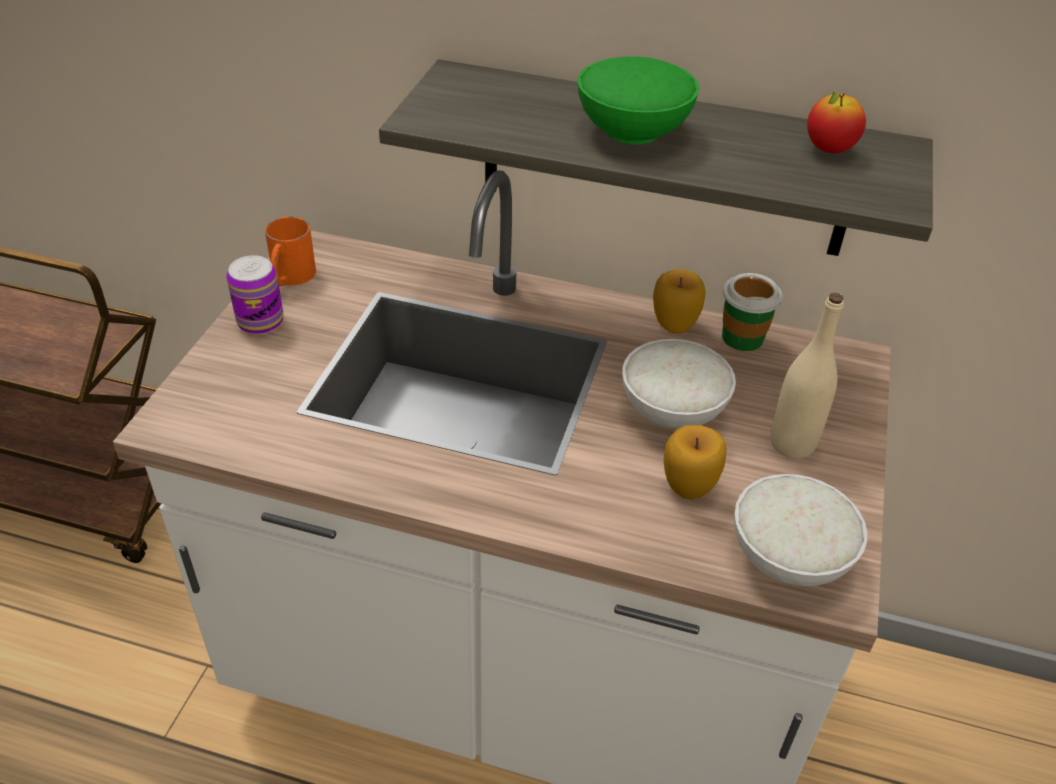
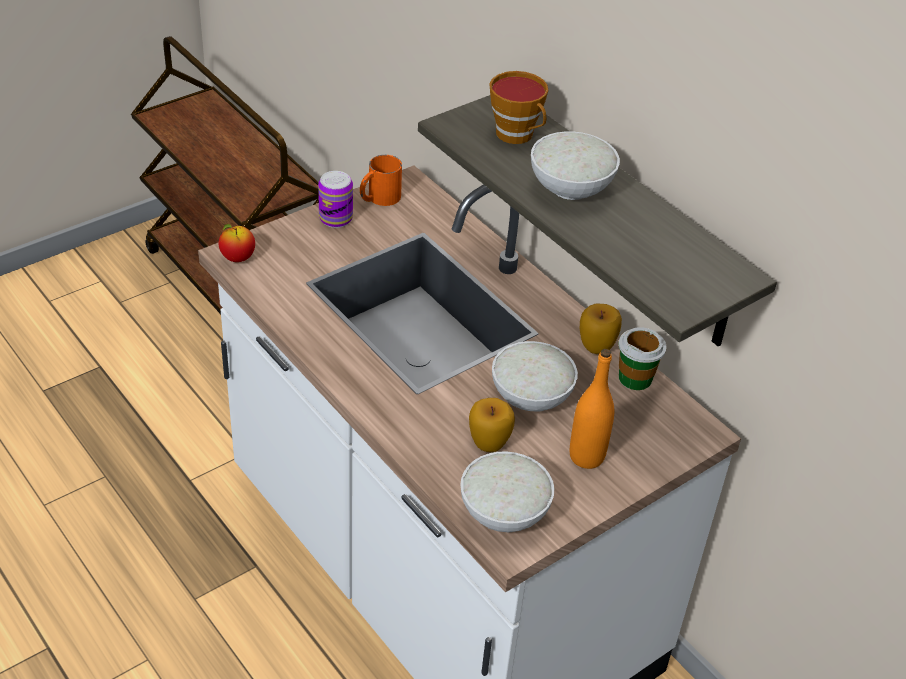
camera: 35 degrees right, 0 degrees up
green bowl [578,56,699,144] -> white bowl [531,132,620,200]
beige bottle [771,293,844,459] -> orange bottle [570,349,614,469]
apple [807,91,866,153] -> apple moved to [219,224,255,262]
none -> cup [490,71,549,144]

